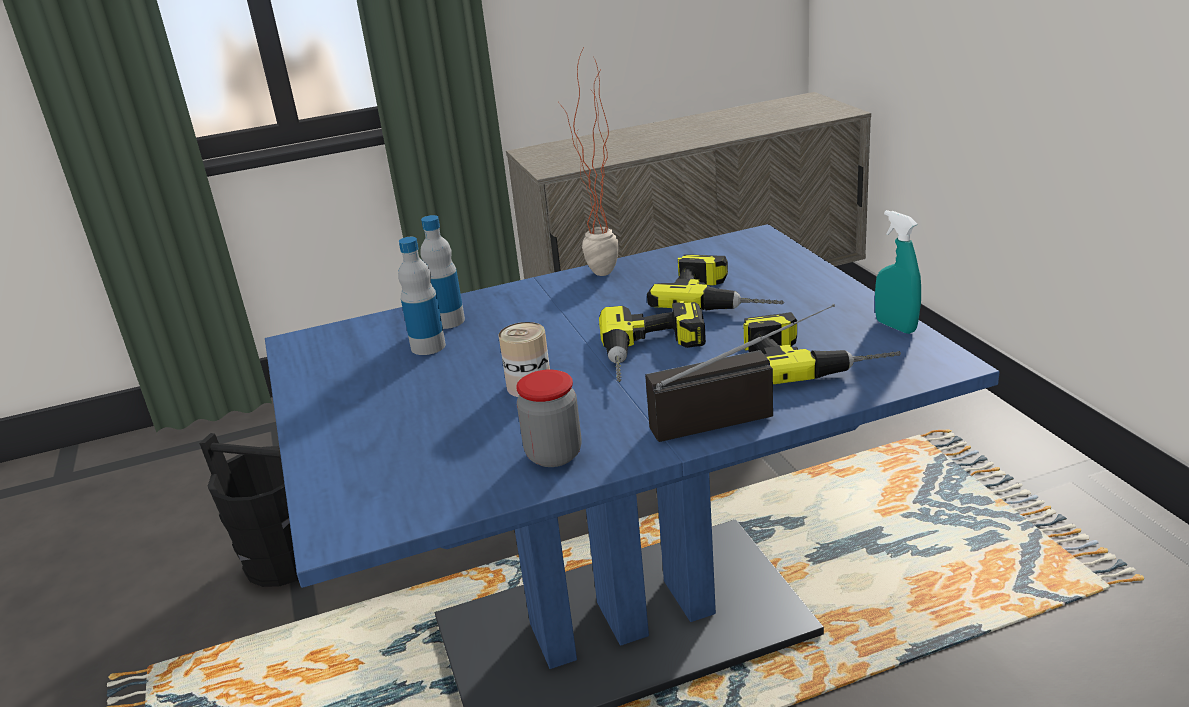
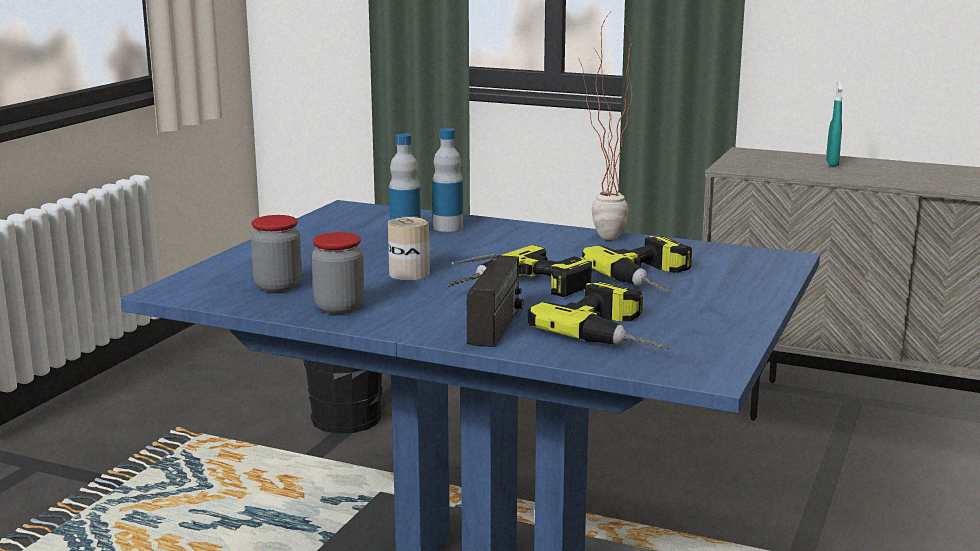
camera: 40 degrees right, 10 degrees down
radio [645,304,835,442] -> radio turned 75 degrees clockwise [451,254,524,347]
turquoise spray bottle [875,210,921,334] -> turquoise spray bottle moved to [826,82,843,167]
none -> jar [251,215,302,292]

